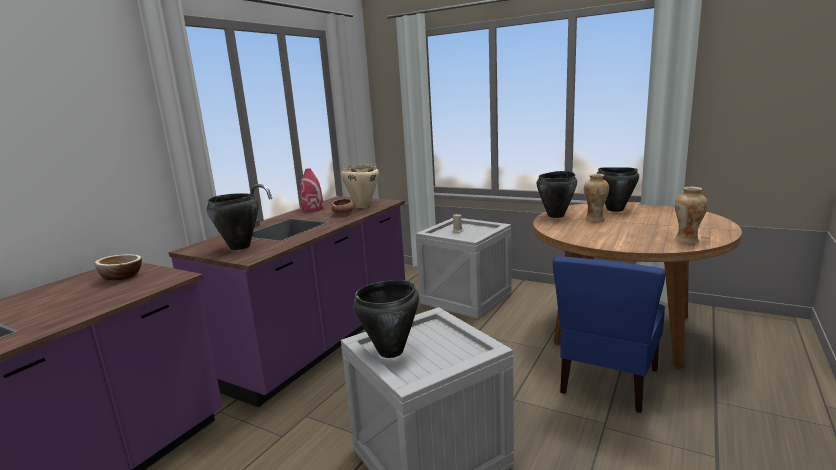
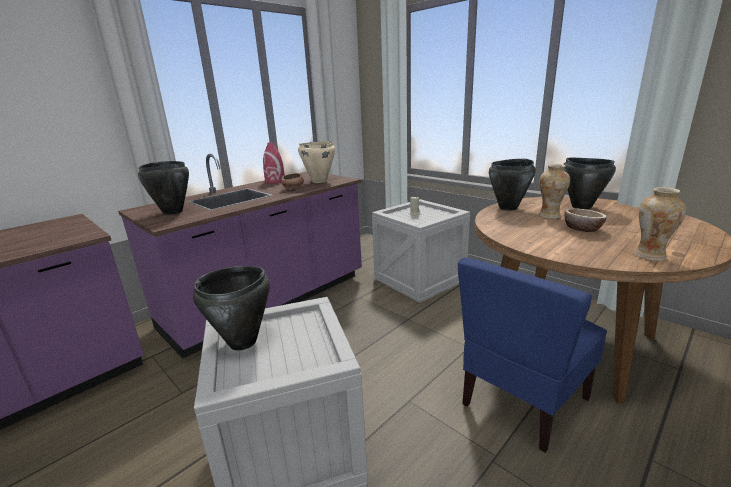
camera: 15 degrees right, 5 degrees up
bowl [95,254,142,280] -> bowl moved to [564,208,607,232]

